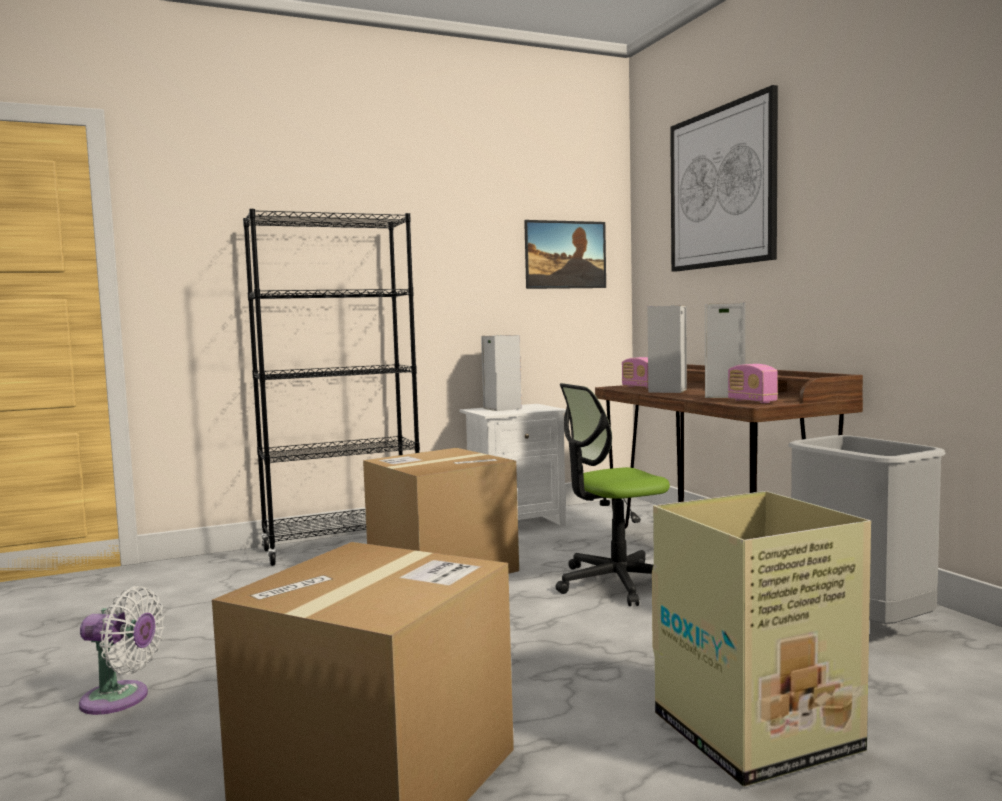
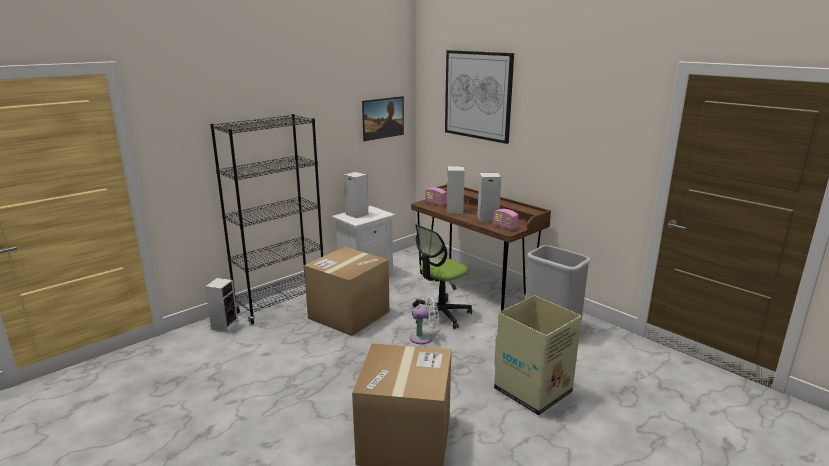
camera: 20 degrees left, 15 degrees up
white fan [79,586,164,715] -> white fan moved to [410,297,439,344]
none -> speaker [205,278,238,332]

